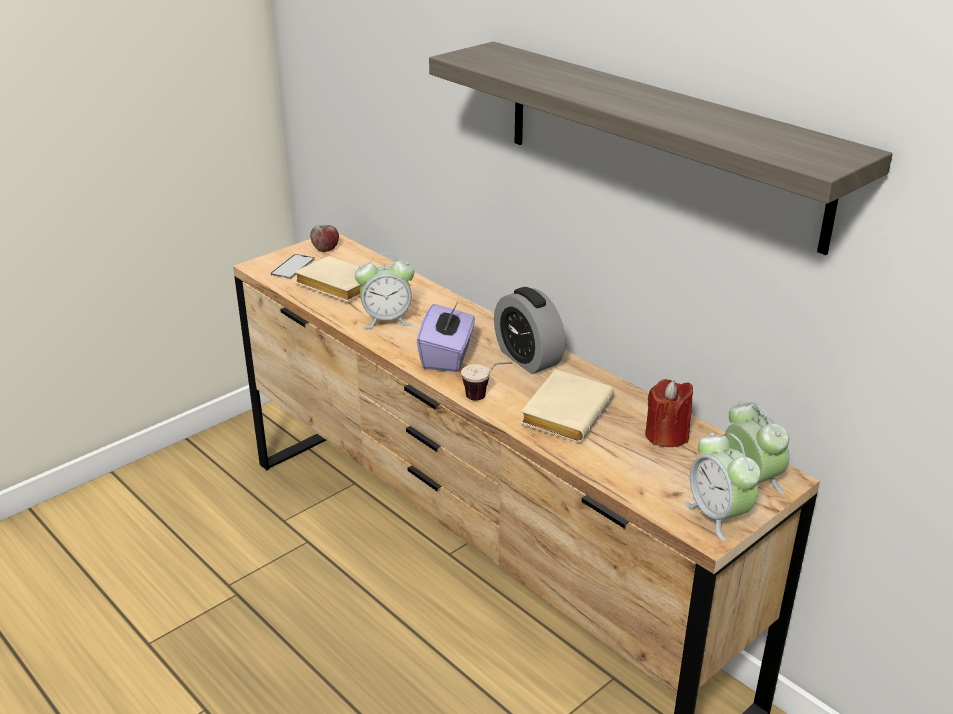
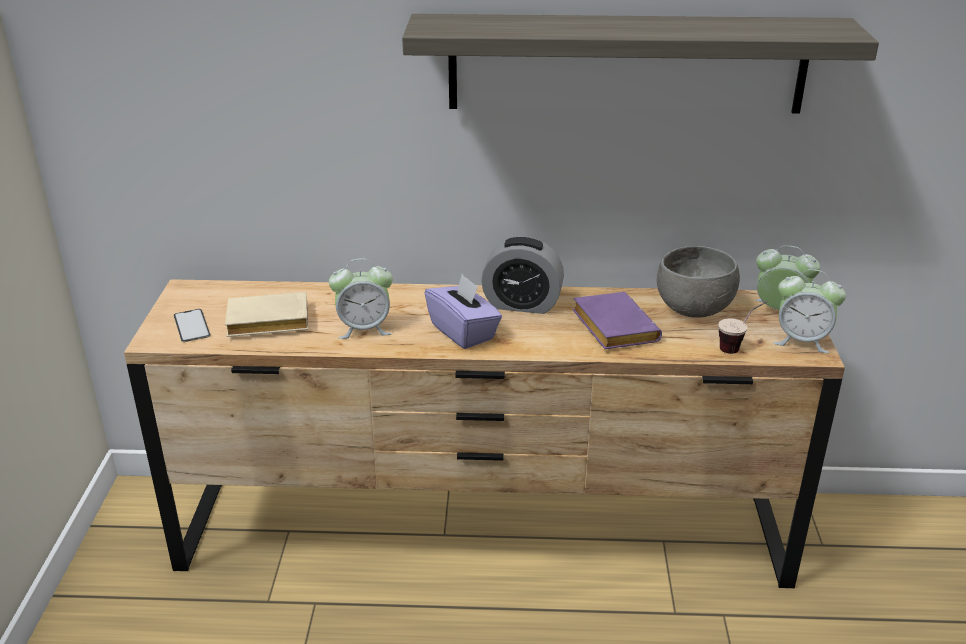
camera: 45 degrees left, 0 degrees up
apple [310,225,339,252] -> none
alarm clock [355,253,414,329] -> alarm clock turned 45 degrees clockwise [329,259,393,339]
cup [461,362,512,400] -> cup moved to [718,301,767,354]
beige book [520,369,614,443] -> purple book [572,292,662,349]
red candle [645,379,693,447] -> grey bowl [657,246,740,318]

